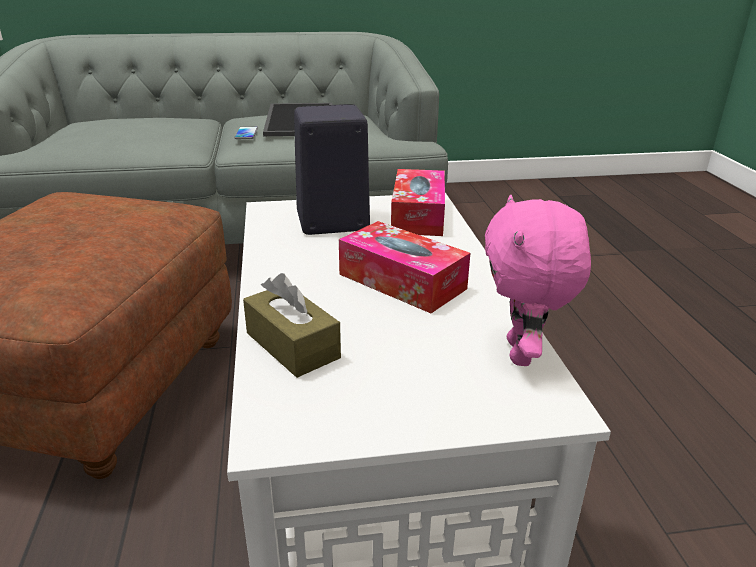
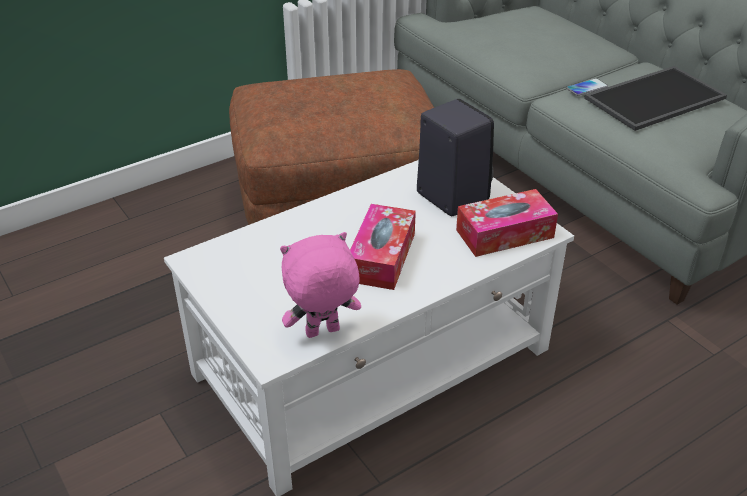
camera: 65 degrees right, 10 degrees up
brown tissue box [243,273,341,378] -> none

